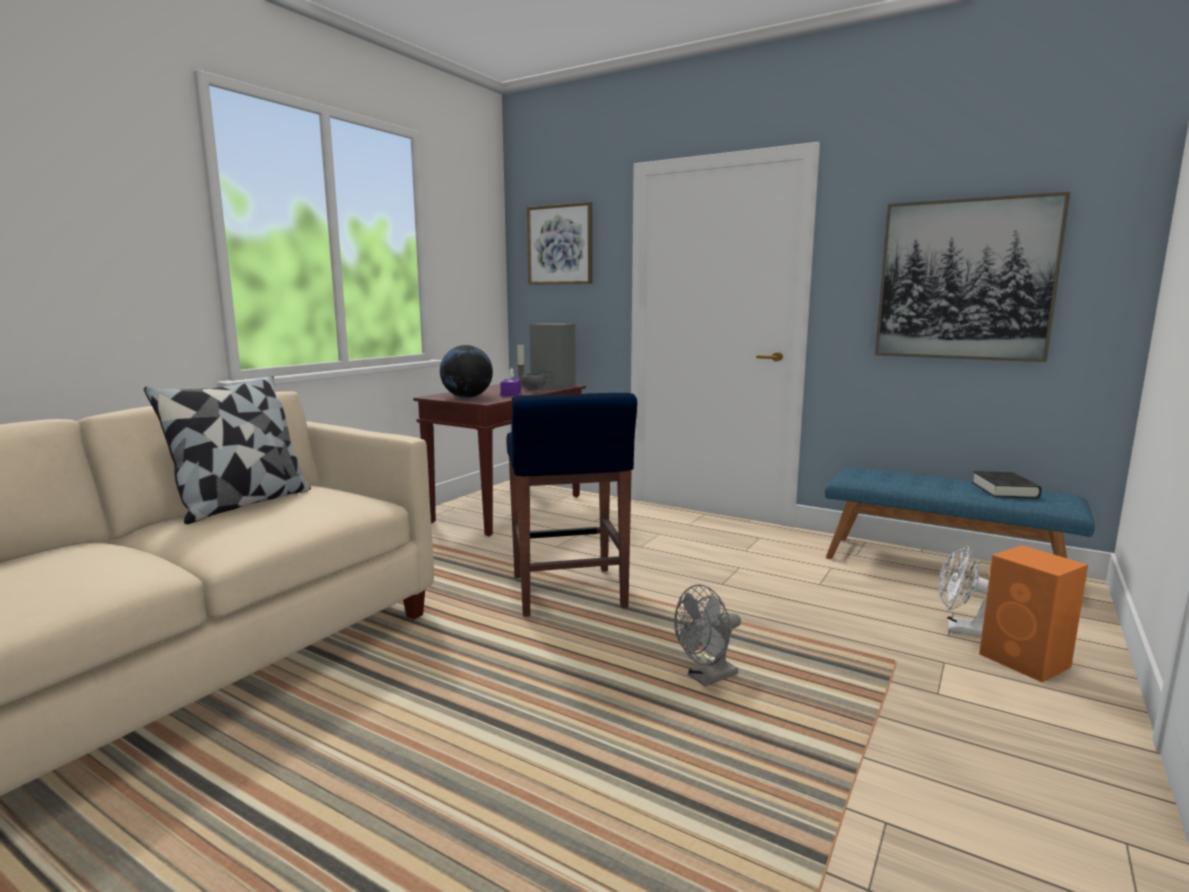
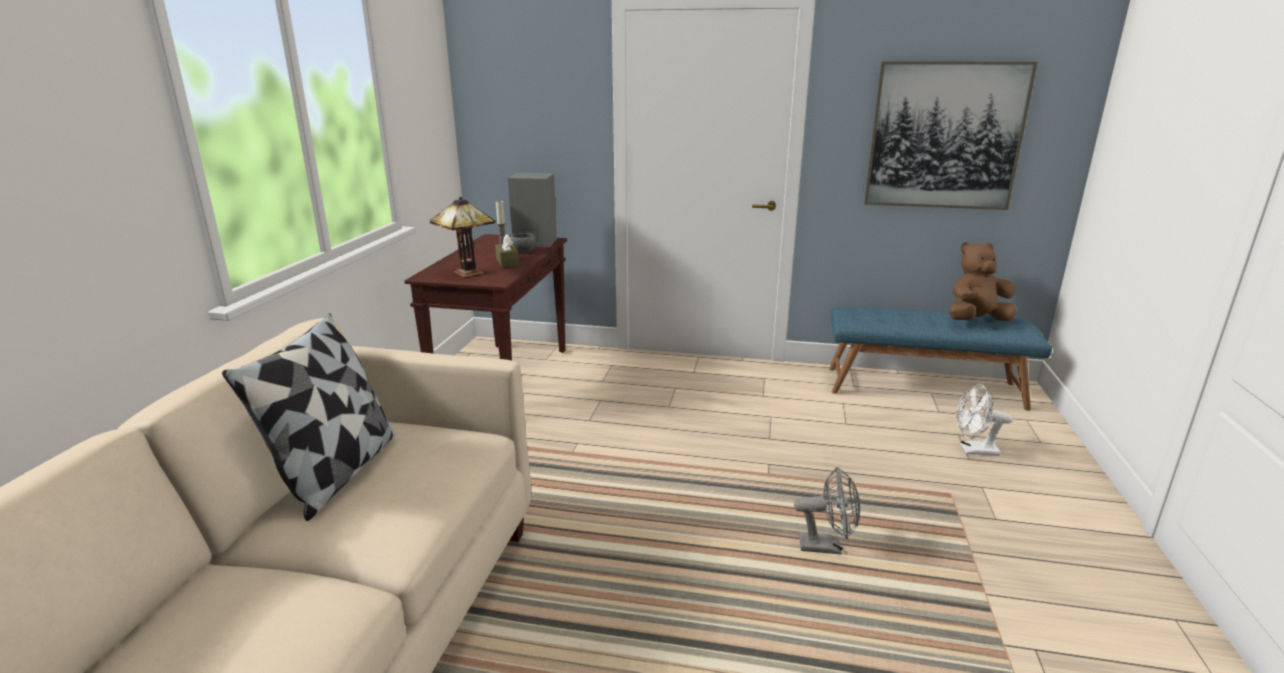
camera: 20 degrees left, 10 degrees up
globe [440,345,493,398] -> table lamp [430,196,496,277]
purple tissue box [500,368,521,396] -> brown tissue box [495,234,519,267]
blue stool [506,393,637,617] -> none
picture [527,202,592,285] -> none
grey fan [674,584,741,687] -> grey fan turned 120 degrees counterclockwise [794,467,860,555]
black book [972,471,1042,499] -> brown plush toy [949,242,1016,321]
orange speaker [979,545,1088,683] -> none

